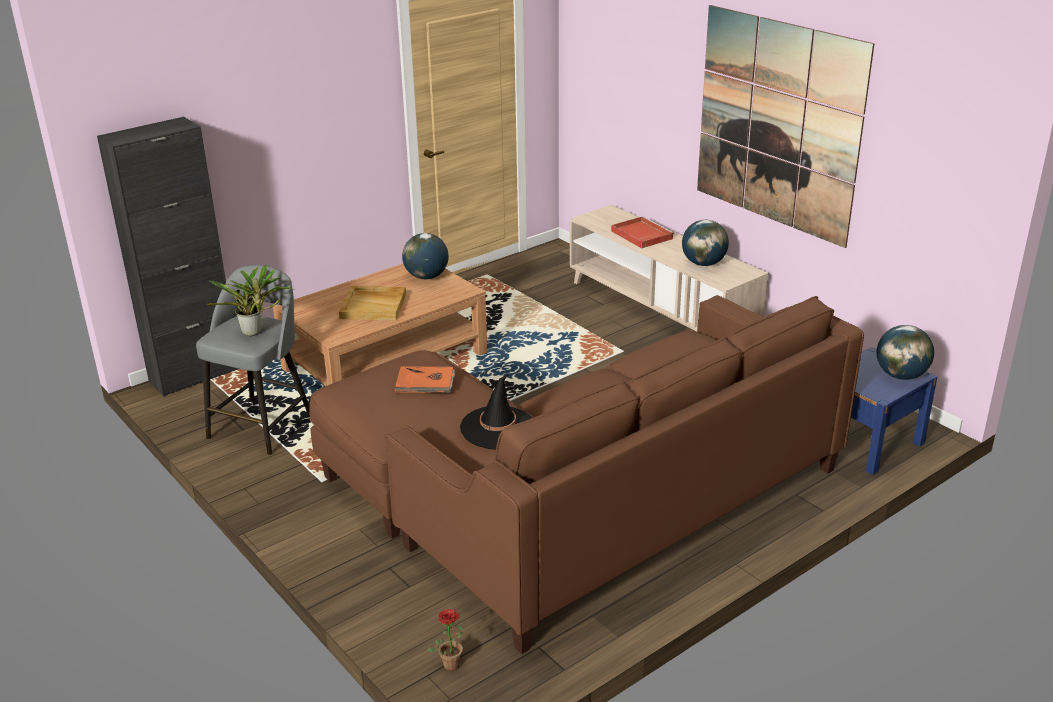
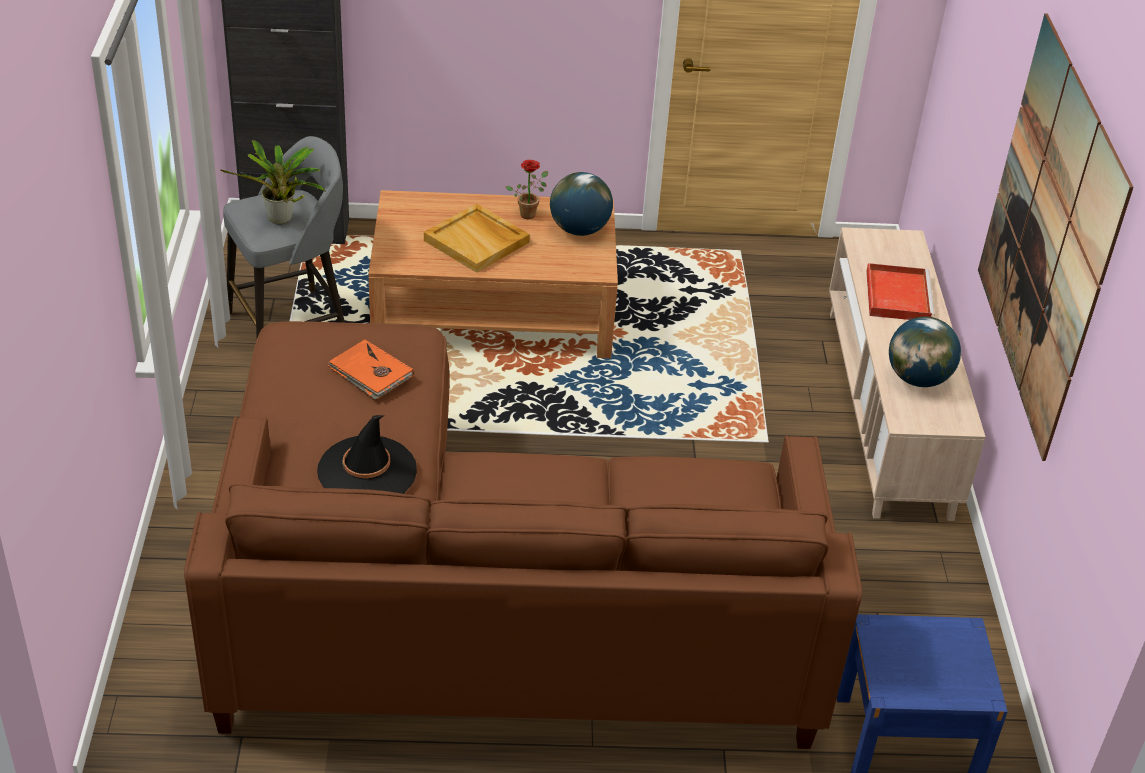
camera: 35 degrees right, 10 degrees up
potted plant [427,609,464,671] -> potted plant moved to [506,160,548,219]
globe [877,325,934,380] -> none

